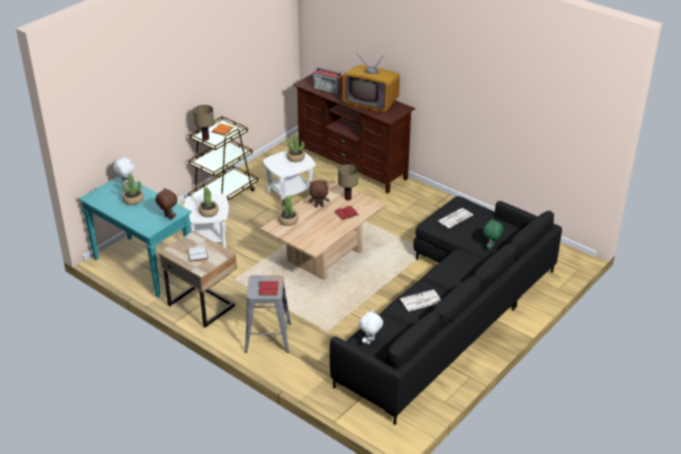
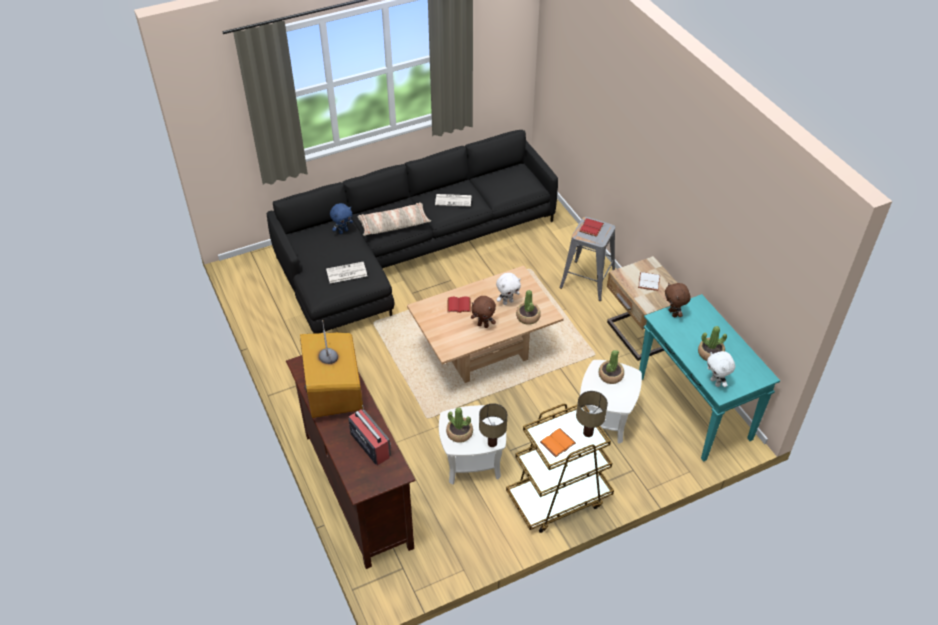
camera: 155 degrees left, 10 degrees up
table lamp [338,164,358,200] -> table lamp moved to [479,403,507,447]
television [343,53,400,113] -> television turned 150 degrees counterclockwise [300,320,363,418]
white plush toy [359,310,383,344] -> white plush toy moved to [496,273,521,305]
green plush toy [483,218,504,250] -> blue plush toy [330,203,353,234]
none -> pillow [358,202,431,236]

